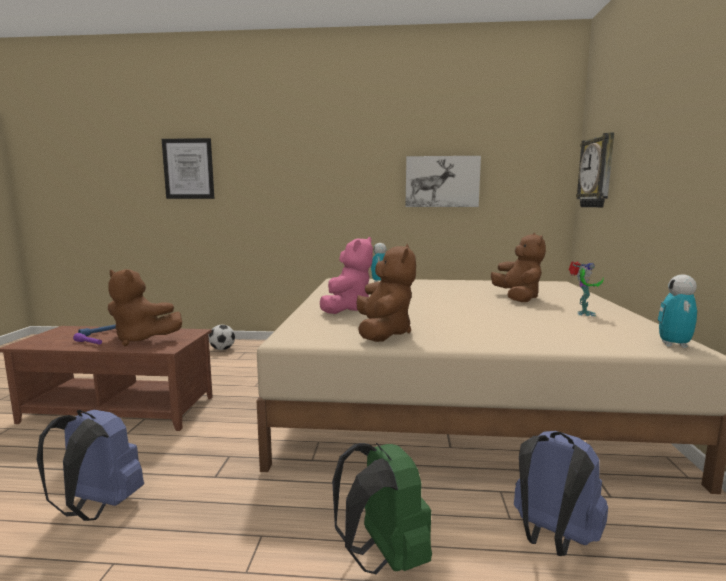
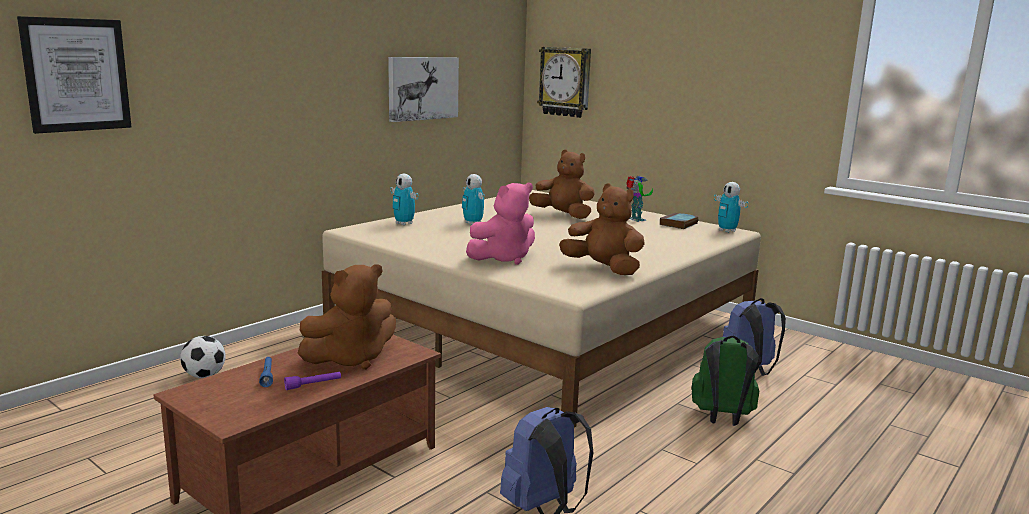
camera: 55 degrees left, 5 degrees up
pink plush toy [320,237,373,314] -> pink plush toy turned 90 degrees clockwise [466,183,535,265]
none -> toy robot [462,174,485,225]
none -> book [660,212,699,229]

